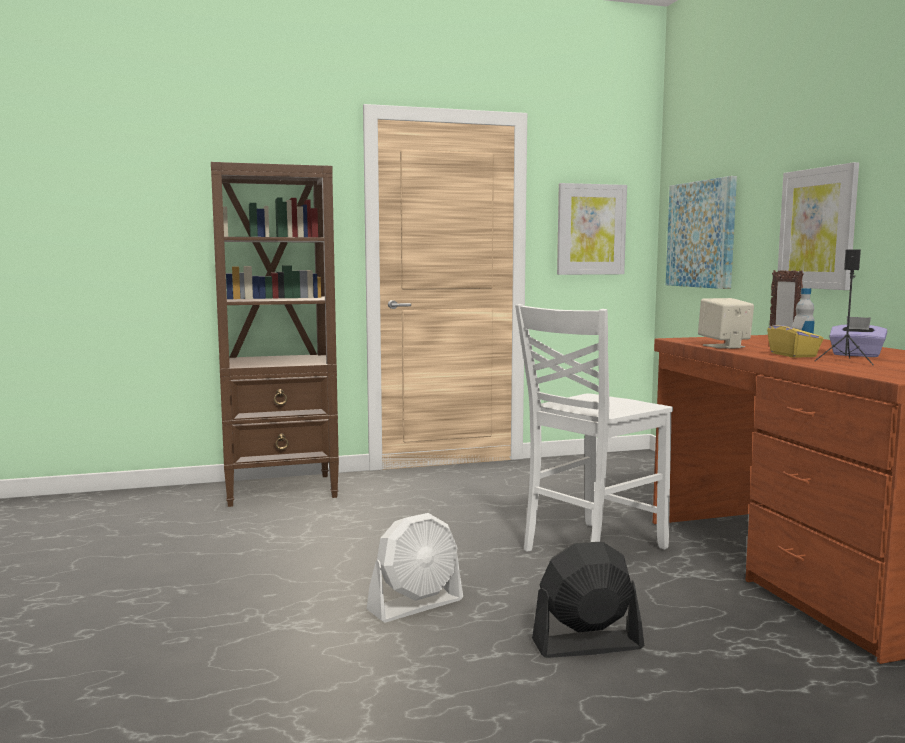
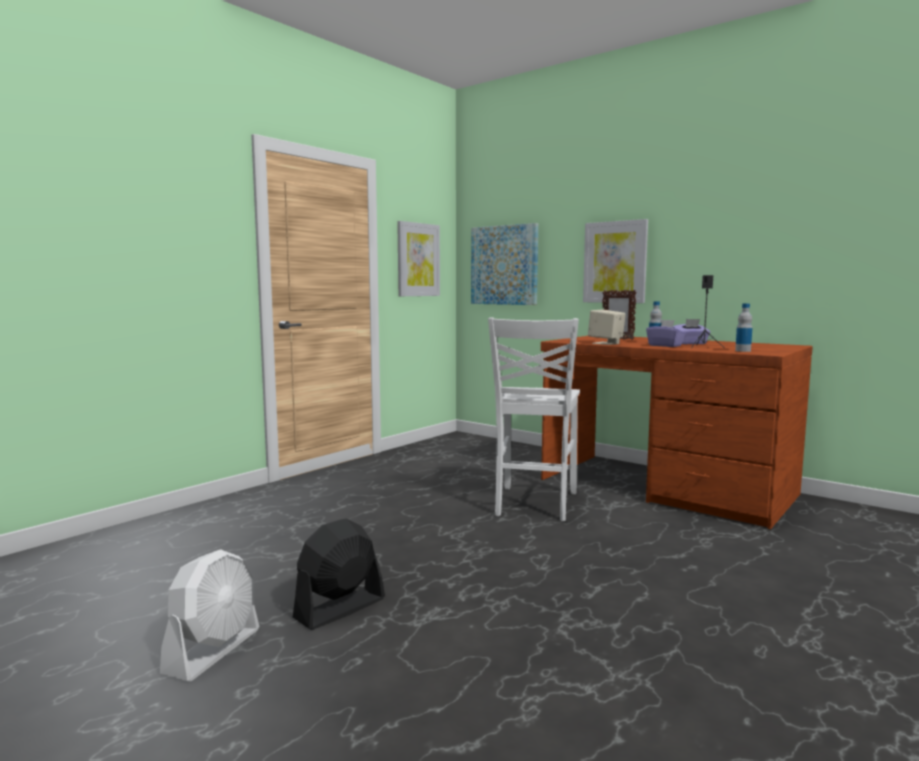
camera: 35 degrees left, 0 degrees up
brown bookcase [211,162,339,507] -> none
white fan [367,513,463,622] -> white fan moved to [160,549,259,682]
black fan [532,542,644,658] -> black fan moved to [293,518,385,630]
yellow tissue box [767,316,824,358] -> purple tissue box [646,320,686,347]
none -> bottle [735,303,752,352]

